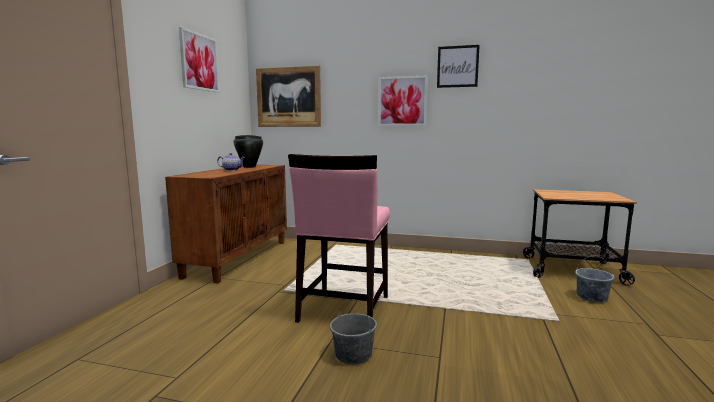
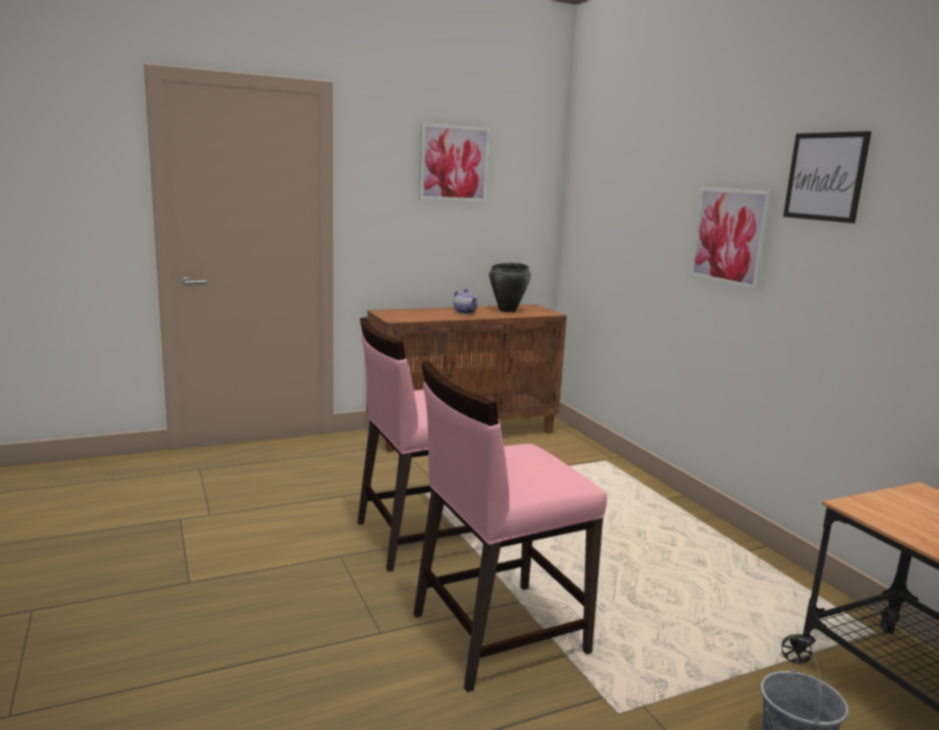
camera: 50 degrees right, 5 degrees up
picture [256,66,321,127] -> none
grey bucket [330,299,377,364] -> none
none -> pink chair [413,361,607,692]

